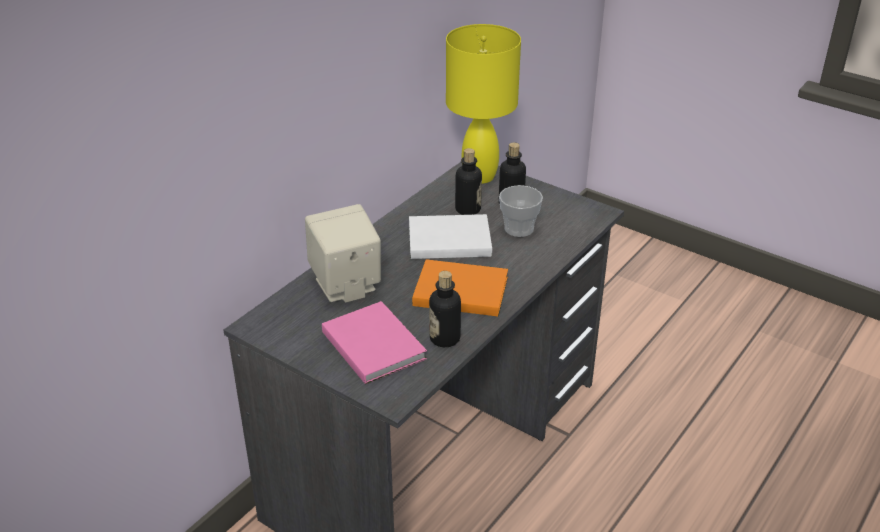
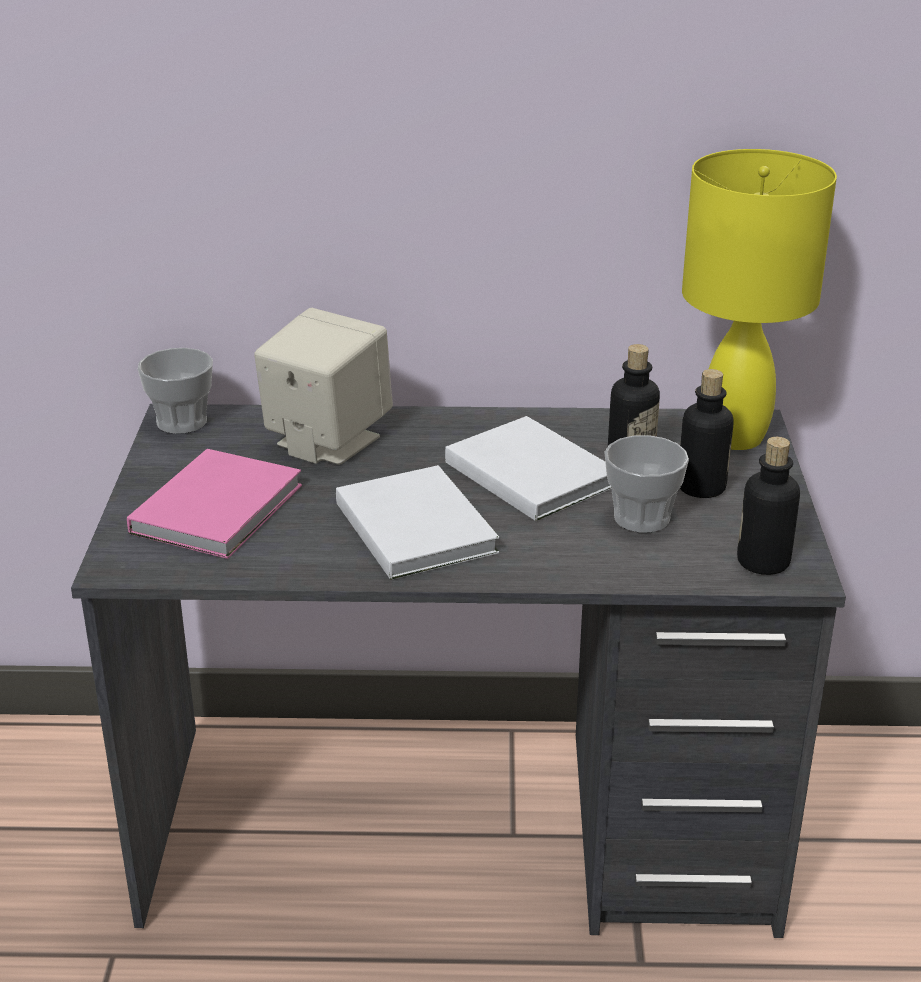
camera: 55 degrees right, 5 degrees down
orange book [412,259,508,316] -> white book [336,465,499,580]
bottle [429,271,461,347] -> bottle moved to [737,437,800,575]
none -> cup [138,348,213,434]

